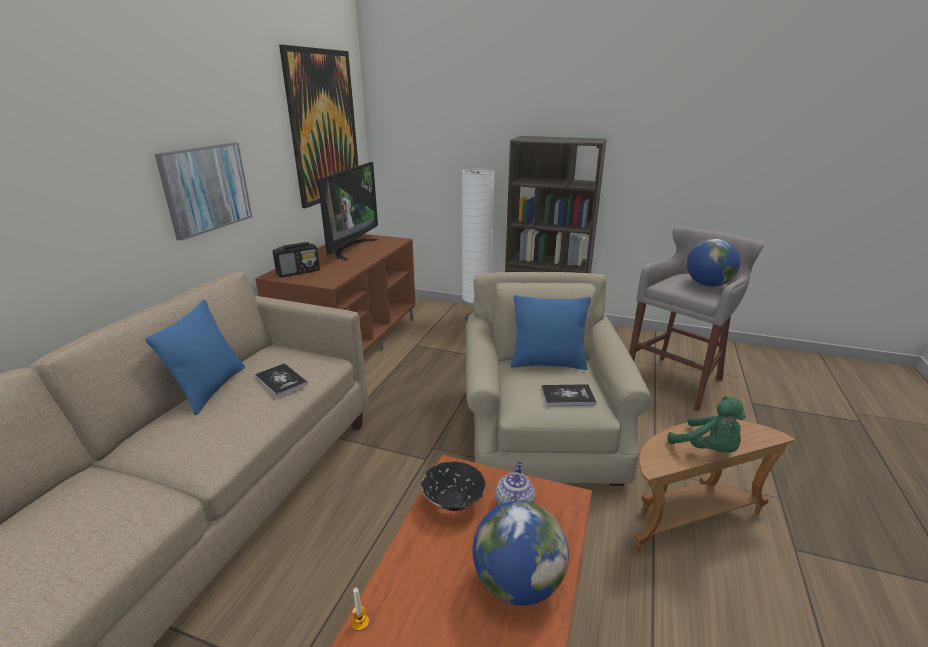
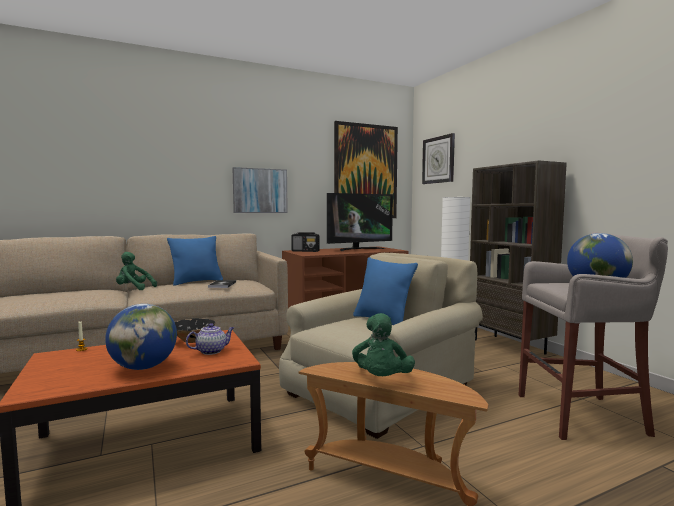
camera: 45 degrees right, 20 degrees down
book [541,384,596,406] -> none
none -> green plush toy [116,252,157,290]
none -> wall clock [422,133,455,184]

